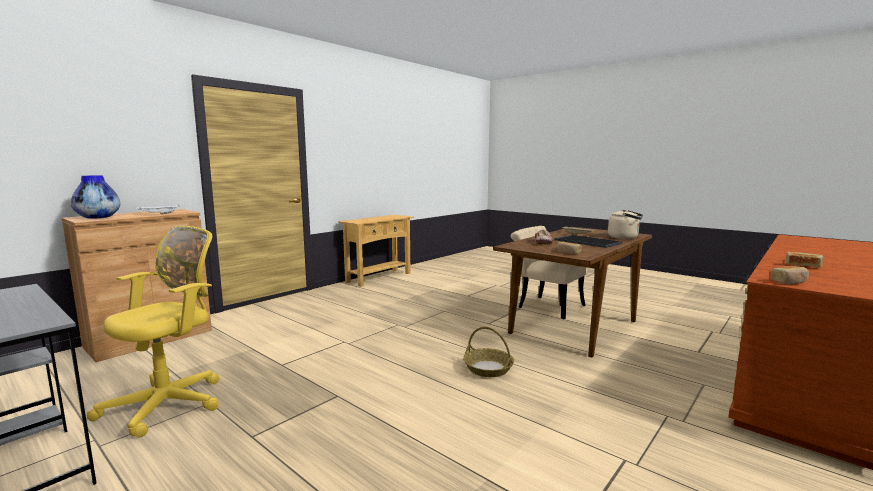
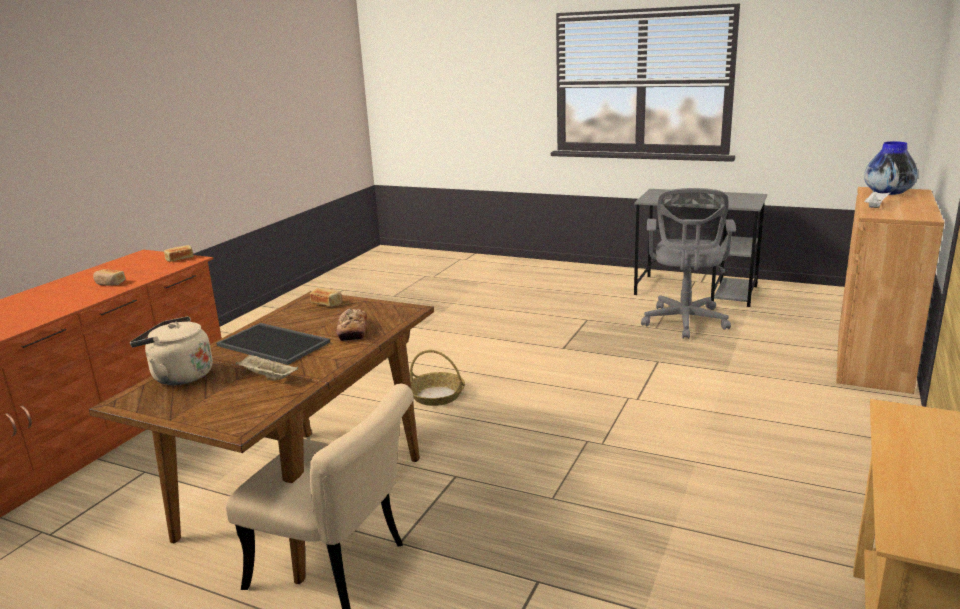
camera: 165 degrees right, 10 degrees up
yellow office chair [87,226,219,437] -> grey office chair [641,188,736,339]

